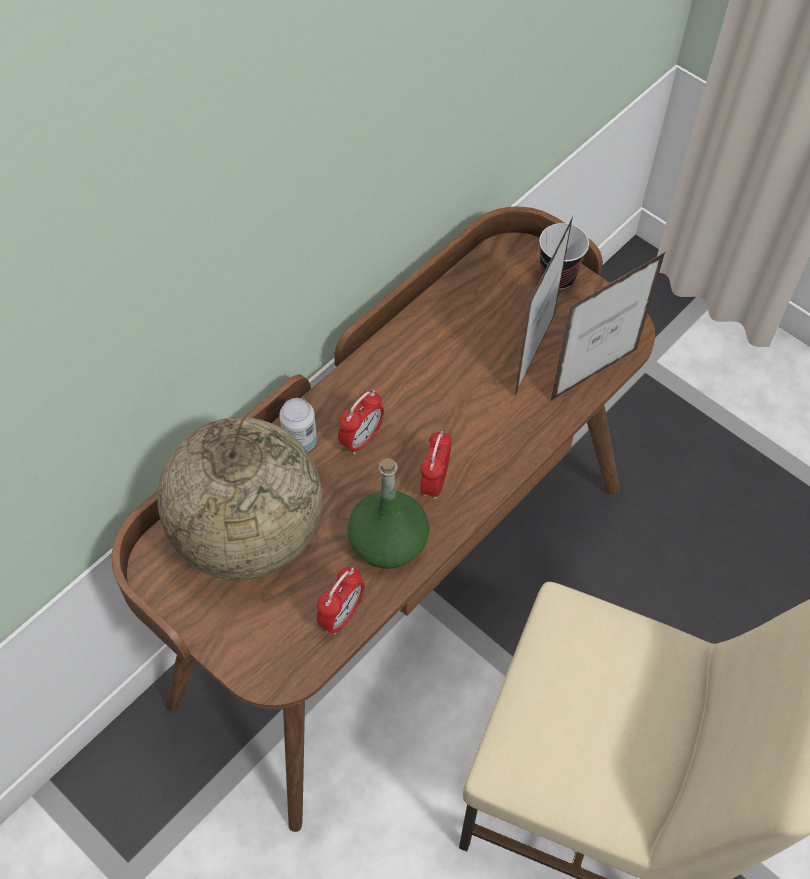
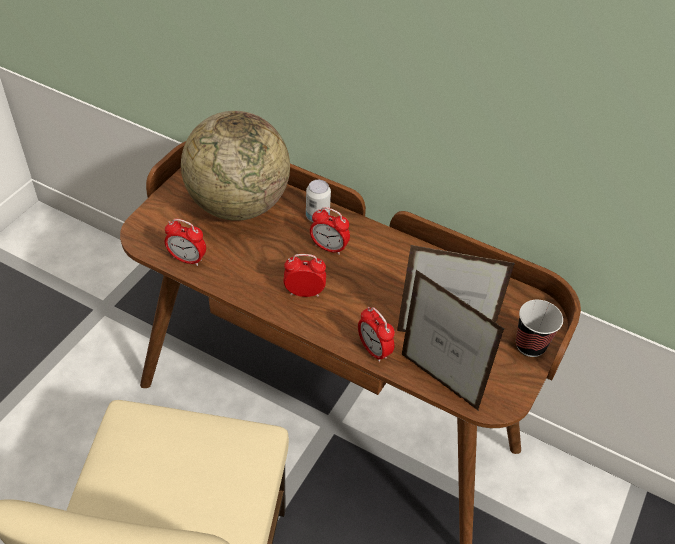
camera: 75 degrees right, 10 degrees down
green bottle [347,458,429,569] -> none
none -> alarm clock [358,307,395,362]

